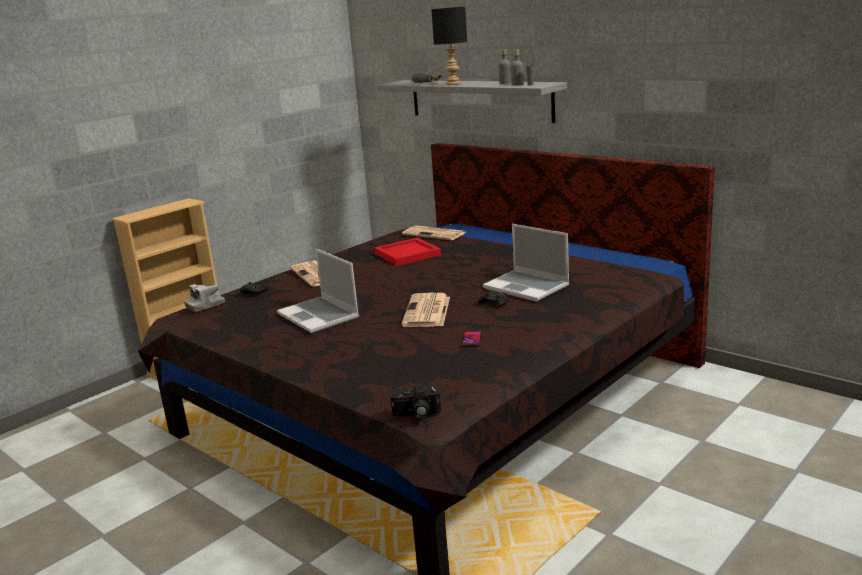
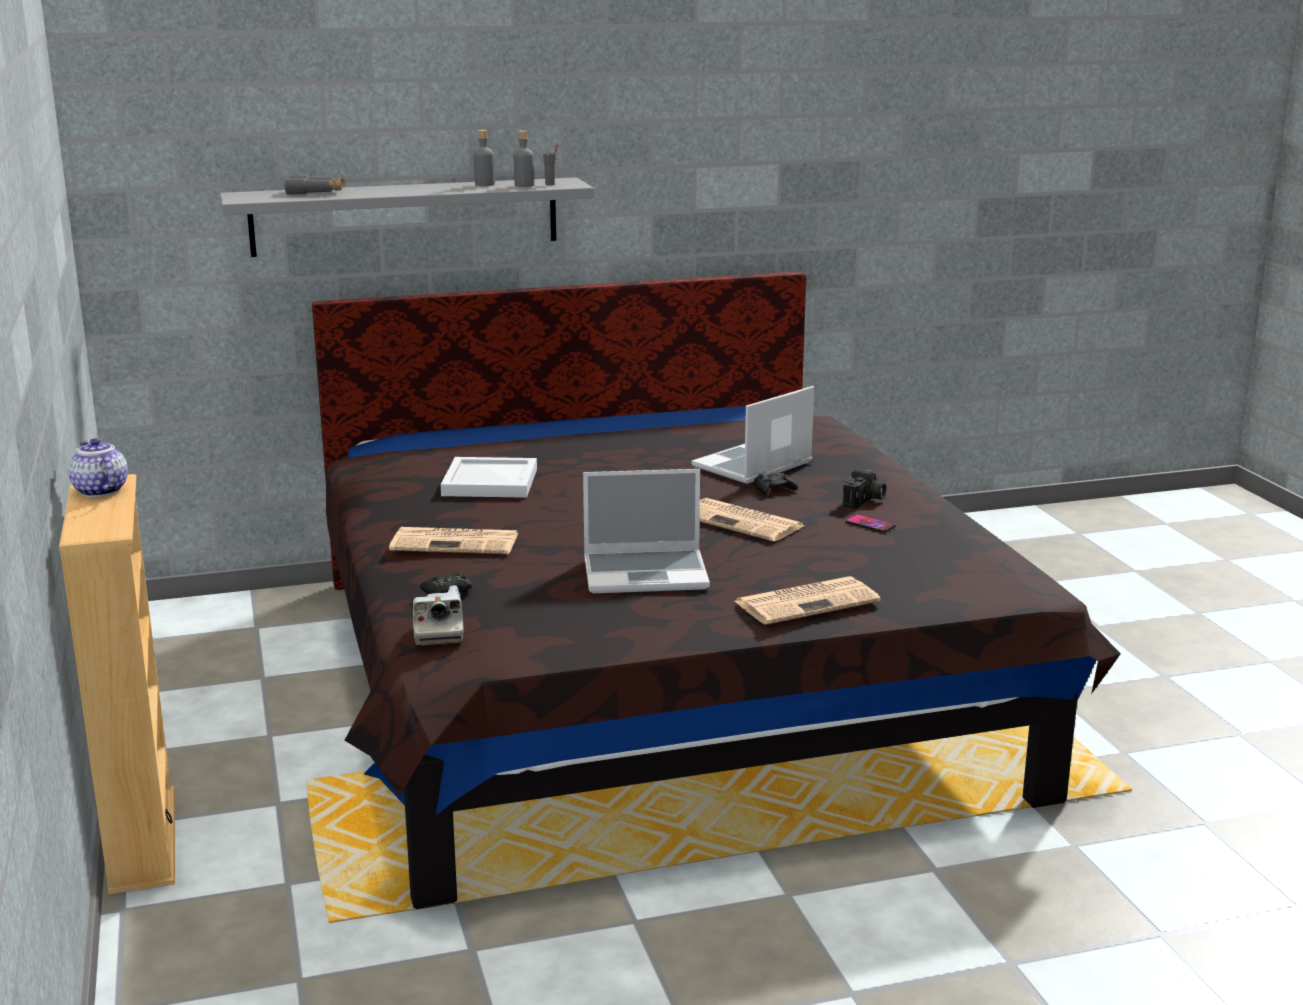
camera: 60 degrees left, 0 degrees up
red tray [375,238,441,266] -> white tray [441,457,537,498]
camera [391,384,441,419] -> camera moved to [842,469,886,509]
newspaper [402,226,466,240] -> newspaper moved to [735,576,881,625]
black table lamp [431,7,467,85] -> none
laptop [483,224,569,302] -> laptop turned 150 degrees clockwise [692,386,814,484]
none -> teapot [68,438,128,497]

